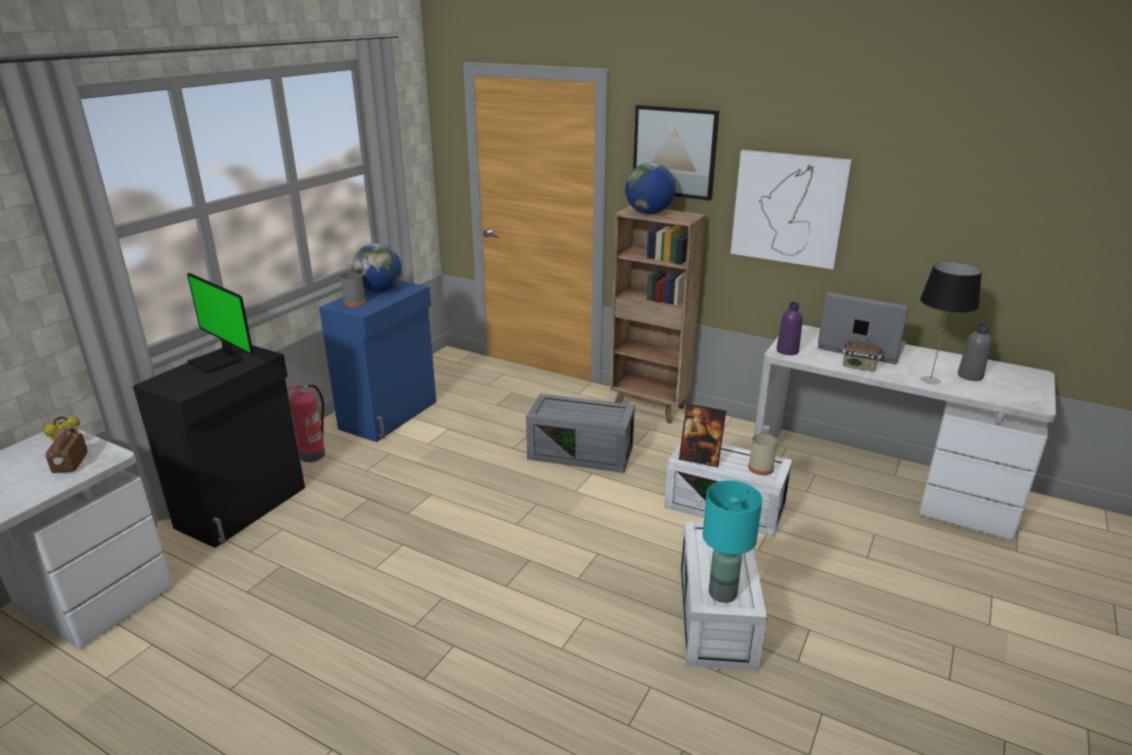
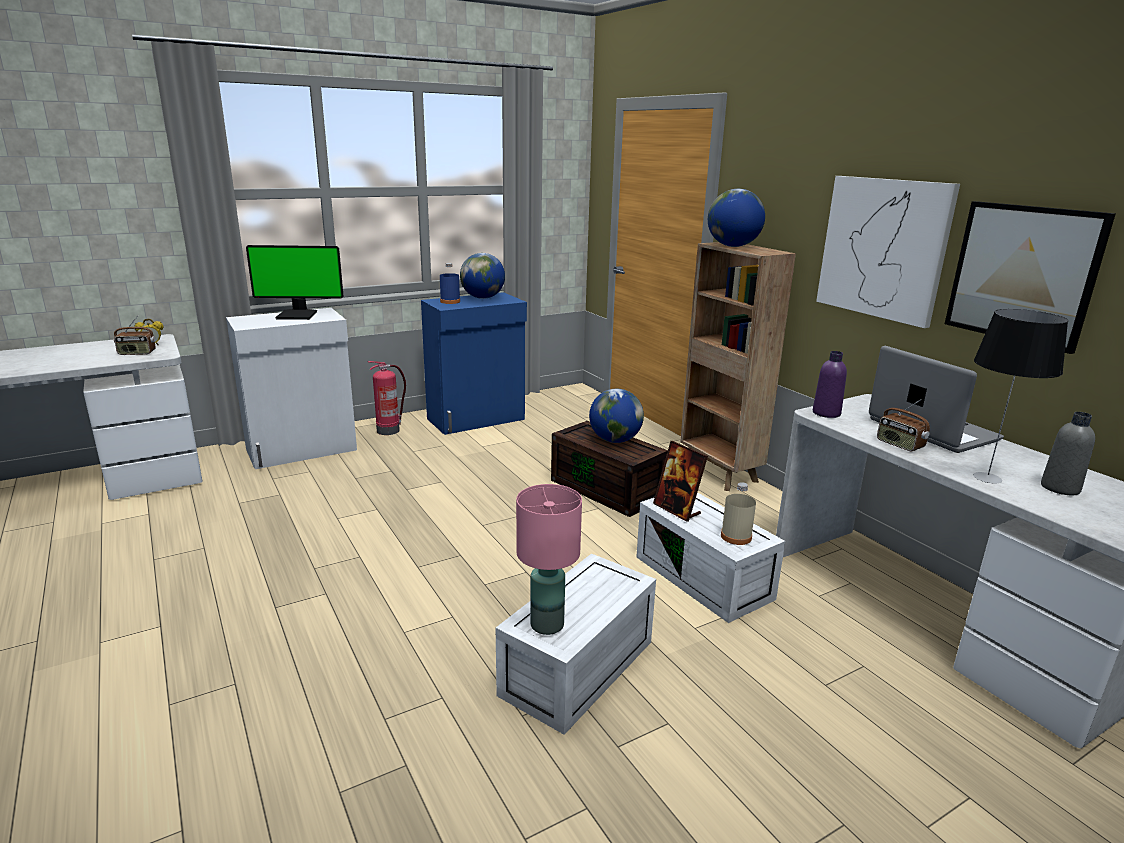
camera: 30 degrees right, 5 degrees down
radio [46,426,88,473] -> radio turned 120 degrees counterclockwise [114,316,156,355]
black cabinet [133,345,305,548] -> white cabinet [226,308,357,469]
monitor [187,273,253,373] -> monitor turned 75 degrees counterclockwise [246,245,343,320]
grey bottle [340,263,366,307] -> blue bottle [440,263,460,304]
grey storage box [526,394,635,473] -> brown storage box [551,421,668,517]
picture [633,105,719,201] -> picture moved to [945,201,1116,354]
turquoise table lamp [703,480,762,603] -> pink table lamp [516,484,582,635]
none -> globe [589,389,644,443]

